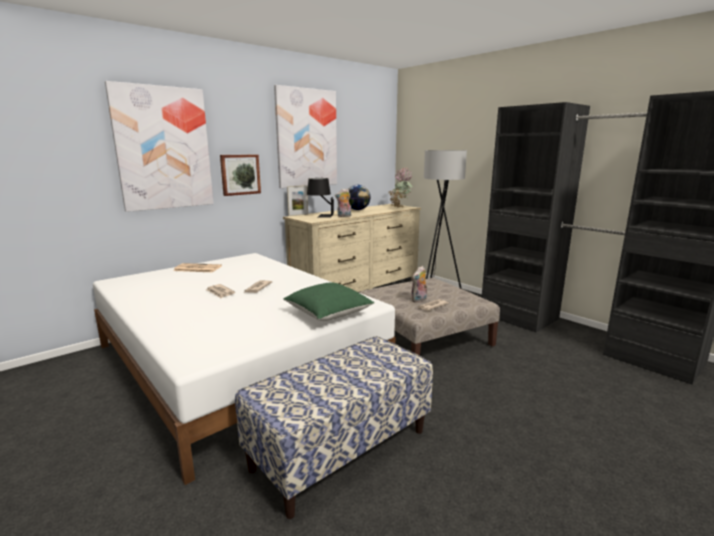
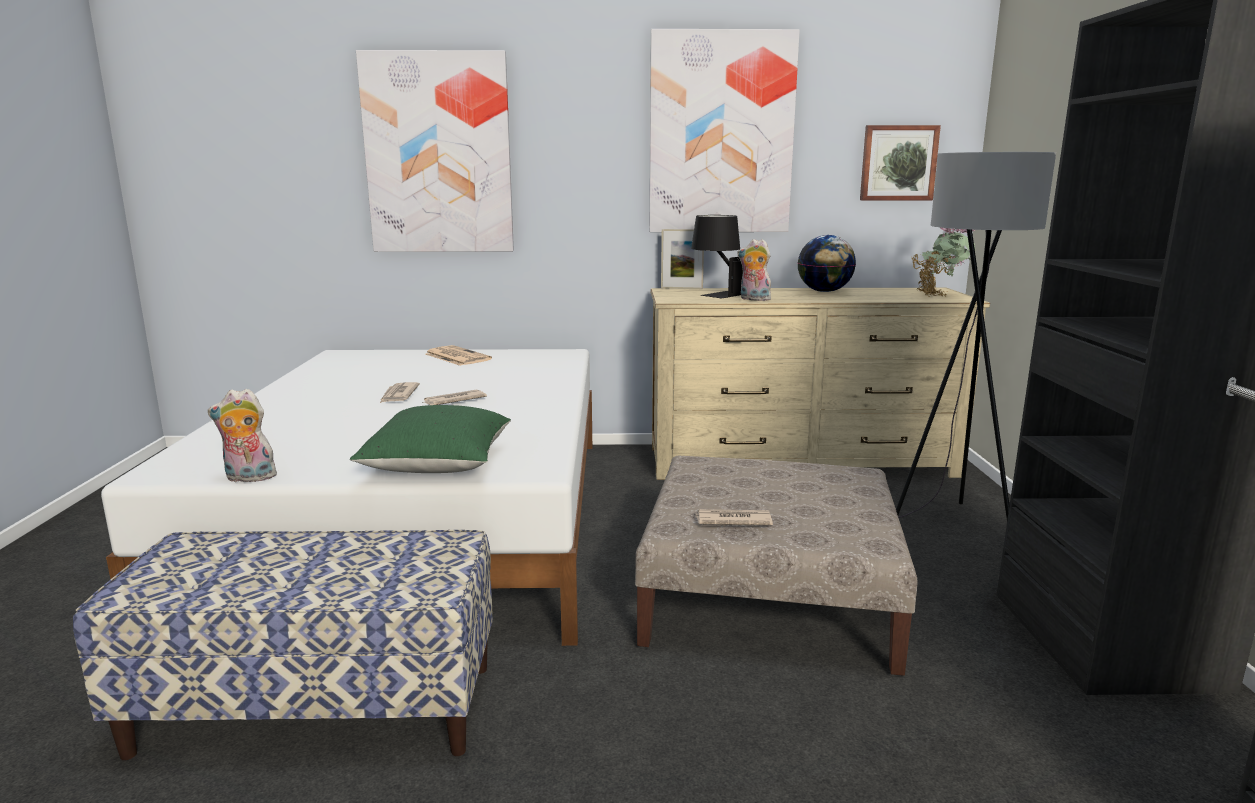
camera: 40 degrees right, 0 degrees up
picture [220,154,261,196] -> picture moved to [860,125,941,200]
plush toy [411,266,428,303] -> plush toy moved to [208,389,277,482]

